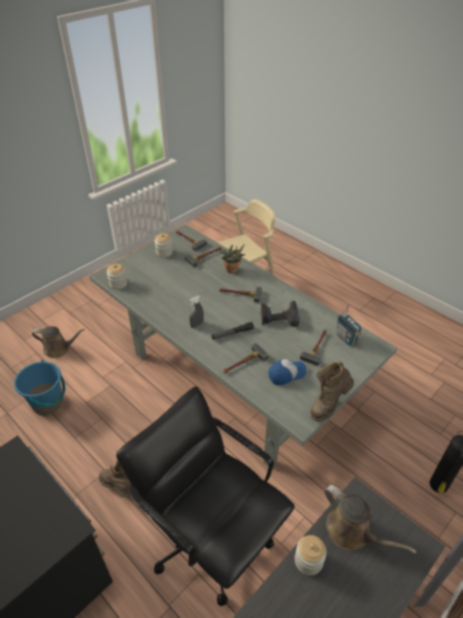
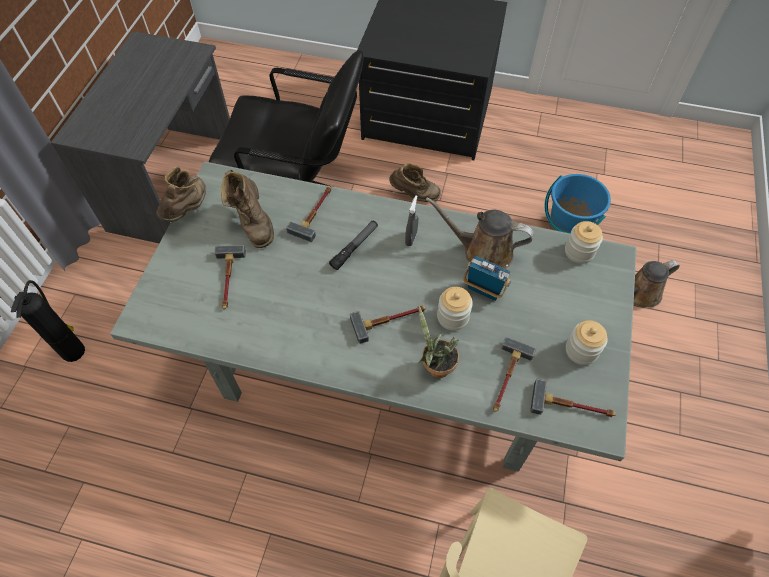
camera: 150 degrees right, 15 degrees up
power drill [261,301,300,327] -> none
cap [268,359,307,386] -> brown boot [221,170,274,248]
jar [295,535,327,576] -> jar moved to [437,287,473,331]
brown watering can [324,485,417,554] -> brown watering can moved to [426,197,534,269]
radio [337,303,362,346] -> radio moved to [463,256,511,301]

